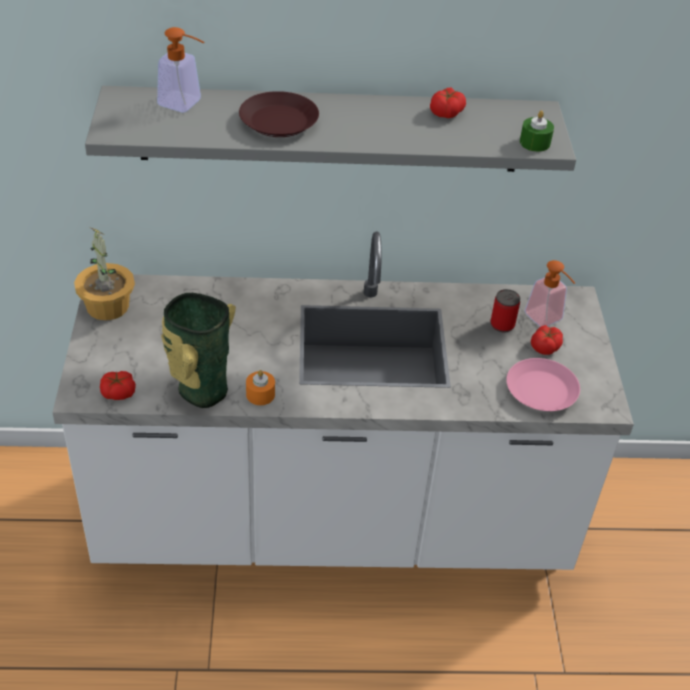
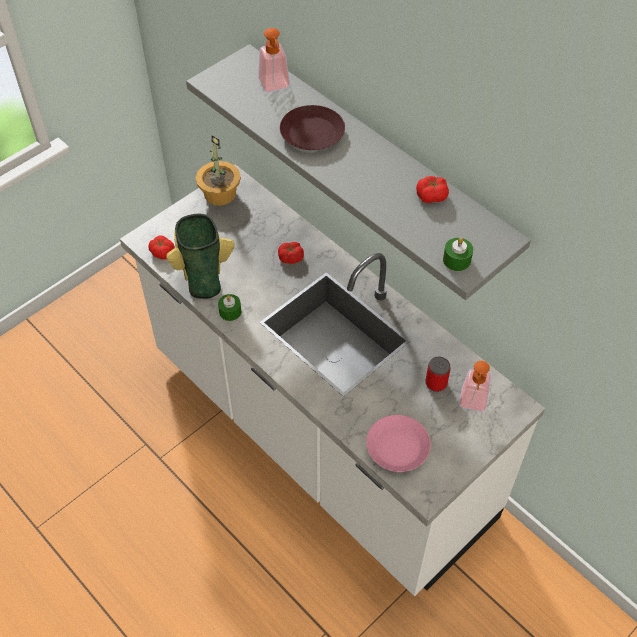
camera: 50 degrees right, 10 degrees up
orange candle [246,370,275,405] -> green candle [218,294,241,321]
tomato [531,325,563,355] -> tomato moved to [278,242,304,264]

